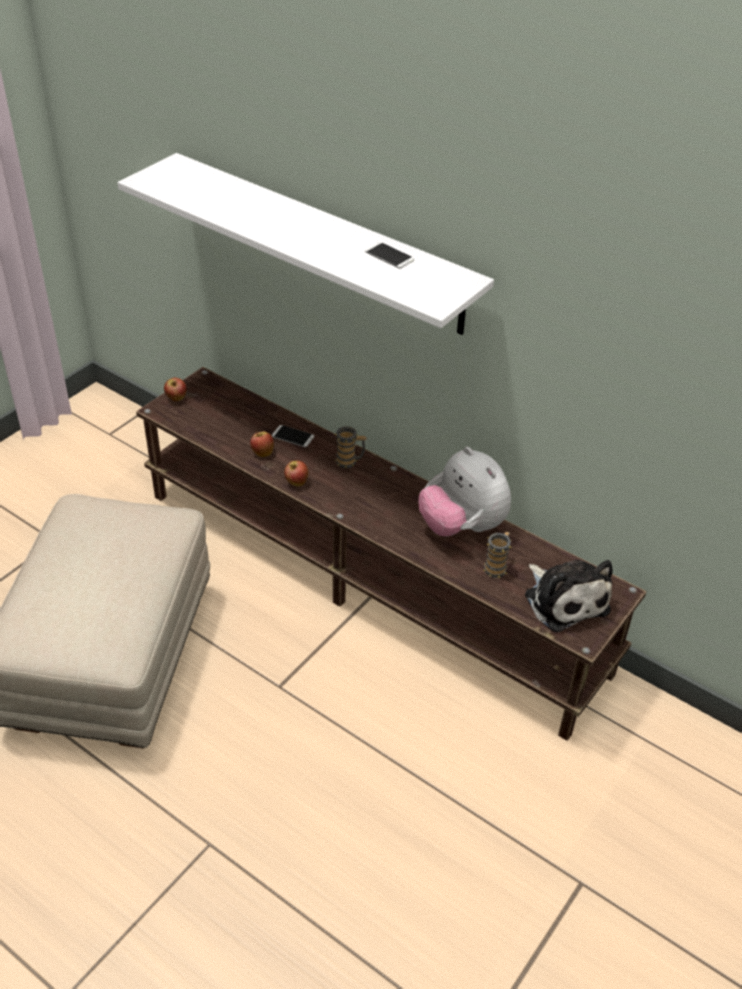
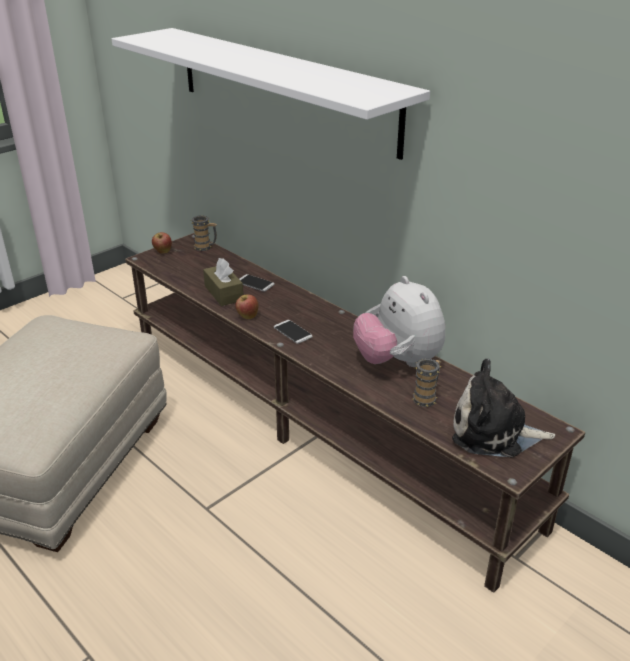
camera: 10 degrees right, 10 degrees down
apple [250,430,274,457] -> brown tissue box [203,258,243,306]
mug [334,426,367,468] -> mug moved to [191,216,217,251]
phone [365,242,414,268] -> phone moved to [274,320,313,344]
plush toy [525,560,612,633] -> plush toy turned 120 degrees clockwise [452,359,555,458]

